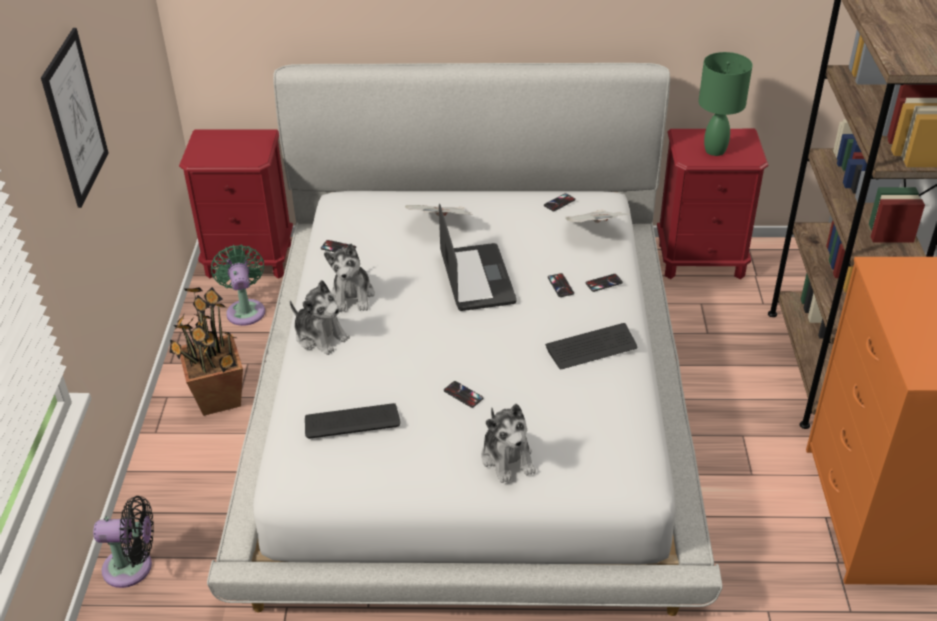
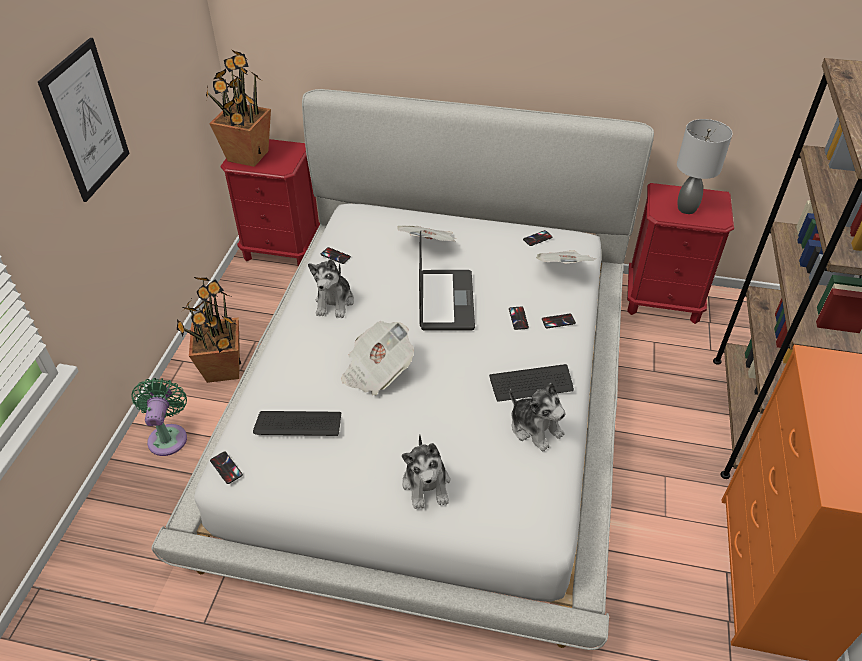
camera: 10 degrees right, 5 degrees up
black fan [93,496,154,588] -> none
green fan [211,245,265,326] -> green fan moved to [131,378,187,456]
plush toy [290,280,350,355] -> plush toy moved to [510,383,566,451]
phone [444,381,483,408] -> phone moved to [210,452,243,484]
green table lamp [699,52,752,156] -> grey table lamp [677,119,732,214]
none -> potted plant [206,50,271,167]
none -> newspaper [341,321,414,396]

